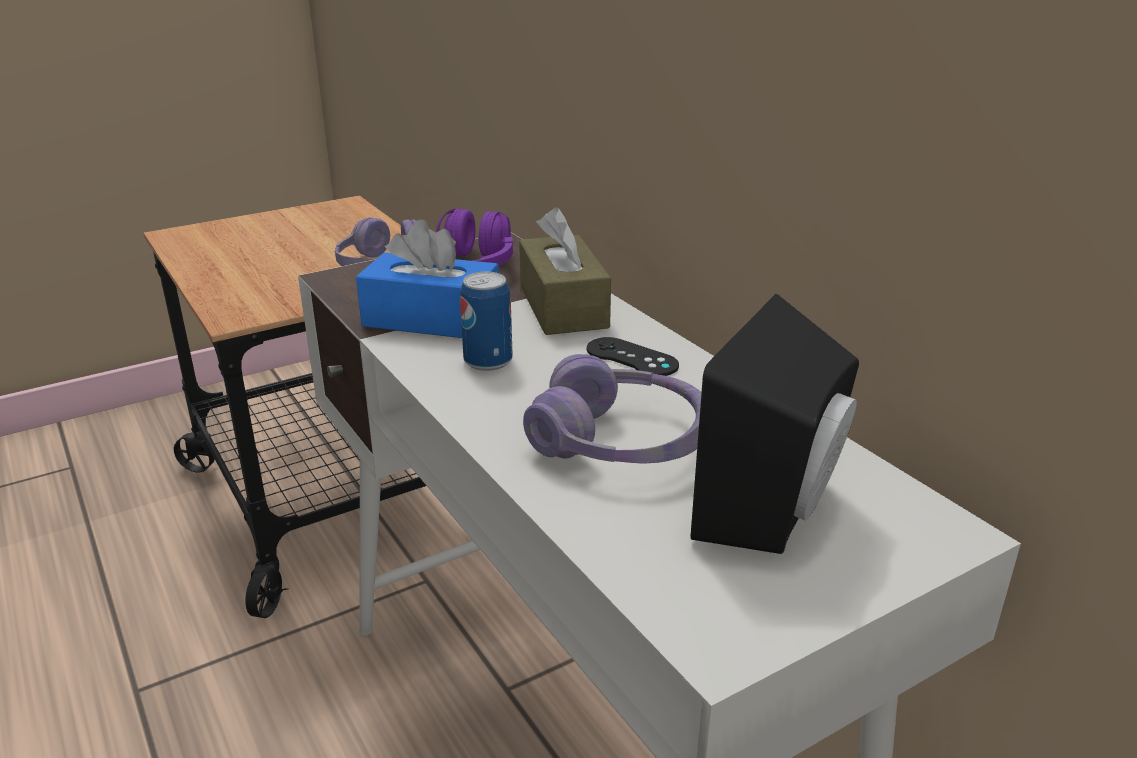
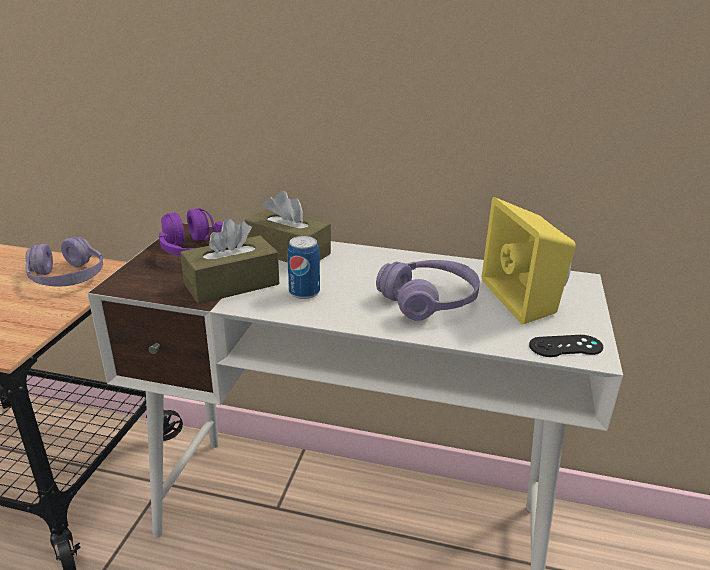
camera: 45 degrees left, 0 degrees up
blue tissue box [356,219,499,338] -> brown tissue box [180,218,279,304]
black game controller [587,337,679,376] -> black game controller moved to [529,335,603,357]
black speaker [691,293,859,554] -> yellow speaker [482,197,576,324]

